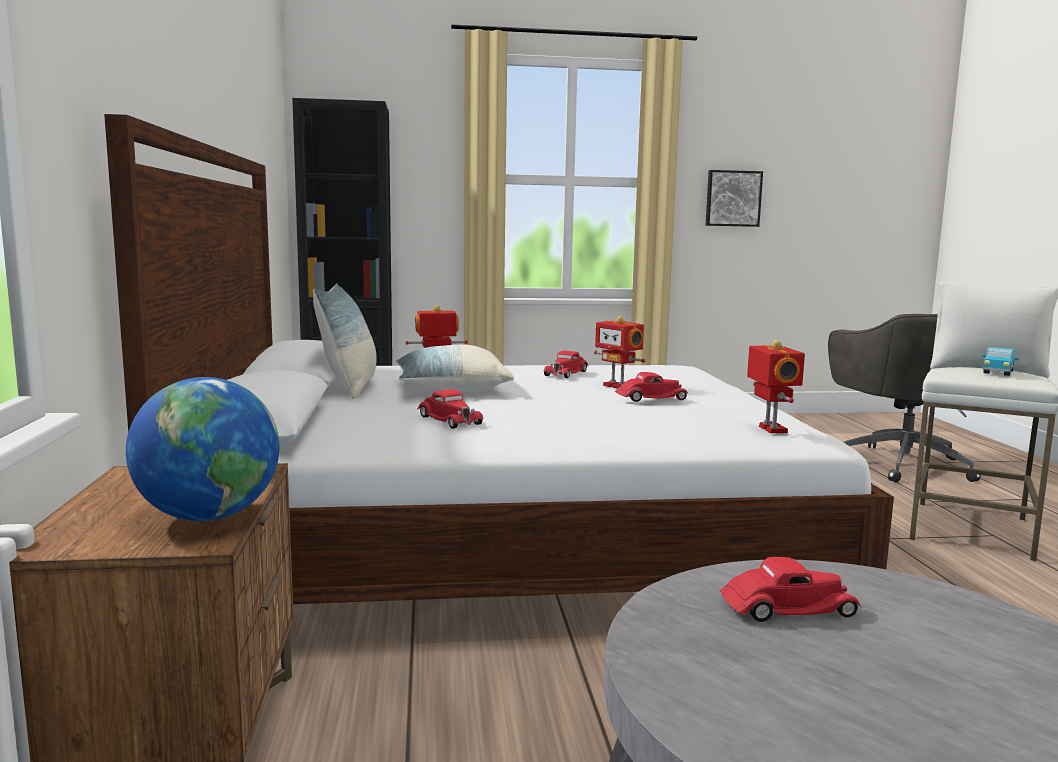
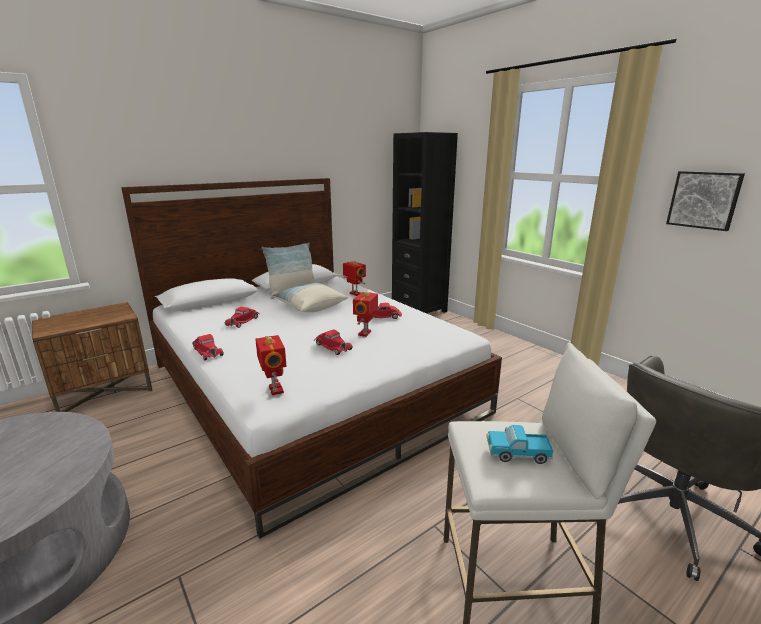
camera: 60 degrees right, 10 degrees up
globe [126,377,279,521] -> none
red toy car [720,557,861,622] -> red toy car moved to [192,334,224,360]
toy robot [747,340,805,433] -> toy robot turned 75 degrees counterclockwise [255,335,286,395]

